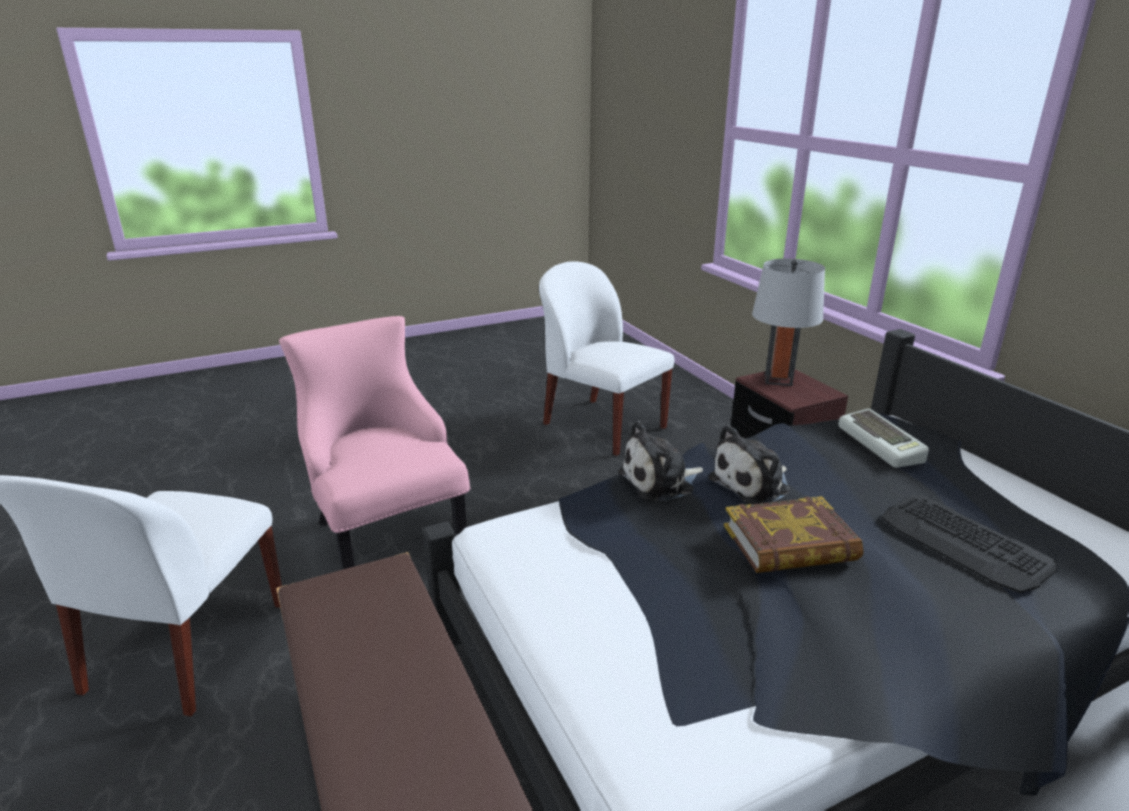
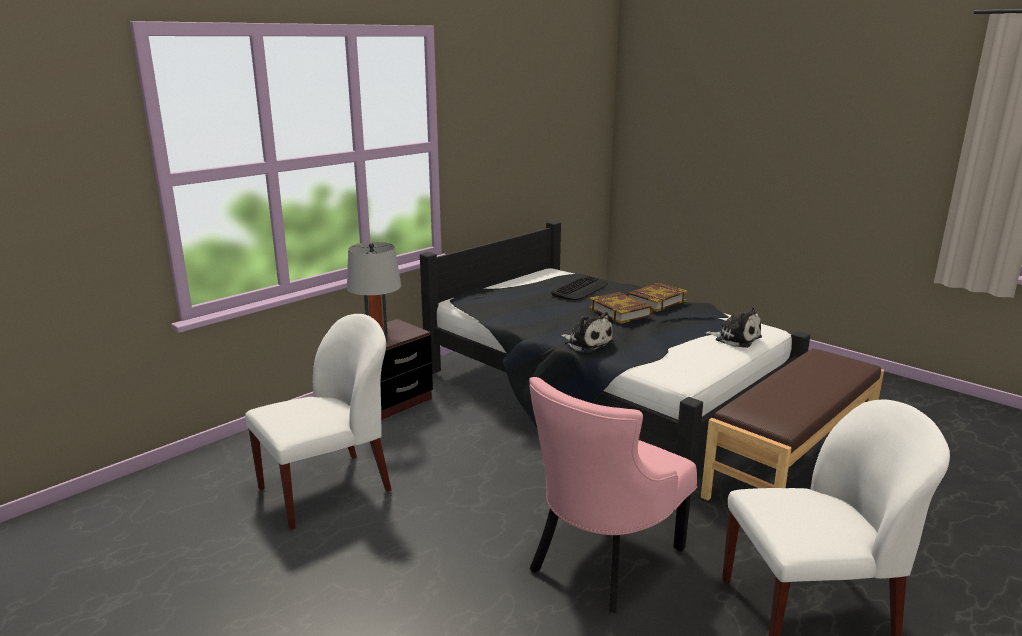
camera: 110 degrees left, 5 degrees down
white chair [539,261,674,456] -> white chair turned 150 degrees counterclockwise [245,314,392,530]
plush toy [708,425,790,504] -> plush toy moved to [706,307,762,348]
keyboard [838,408,929,468] -> none
none -> book [627,283,688,312]

